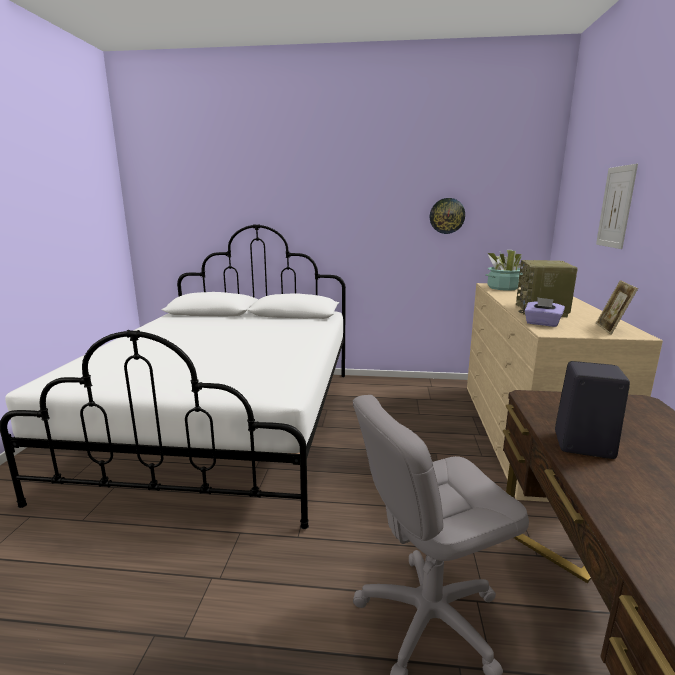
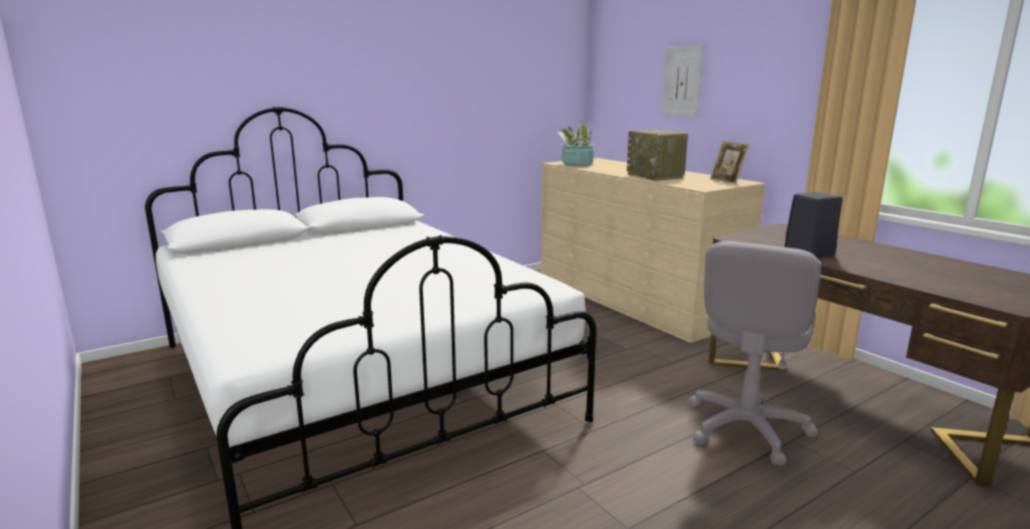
camera: 40 degrees left, 0 degrees up
wall clock [430,198,465,234] -> none
purple tissue box [525,297,565,327] -> none

